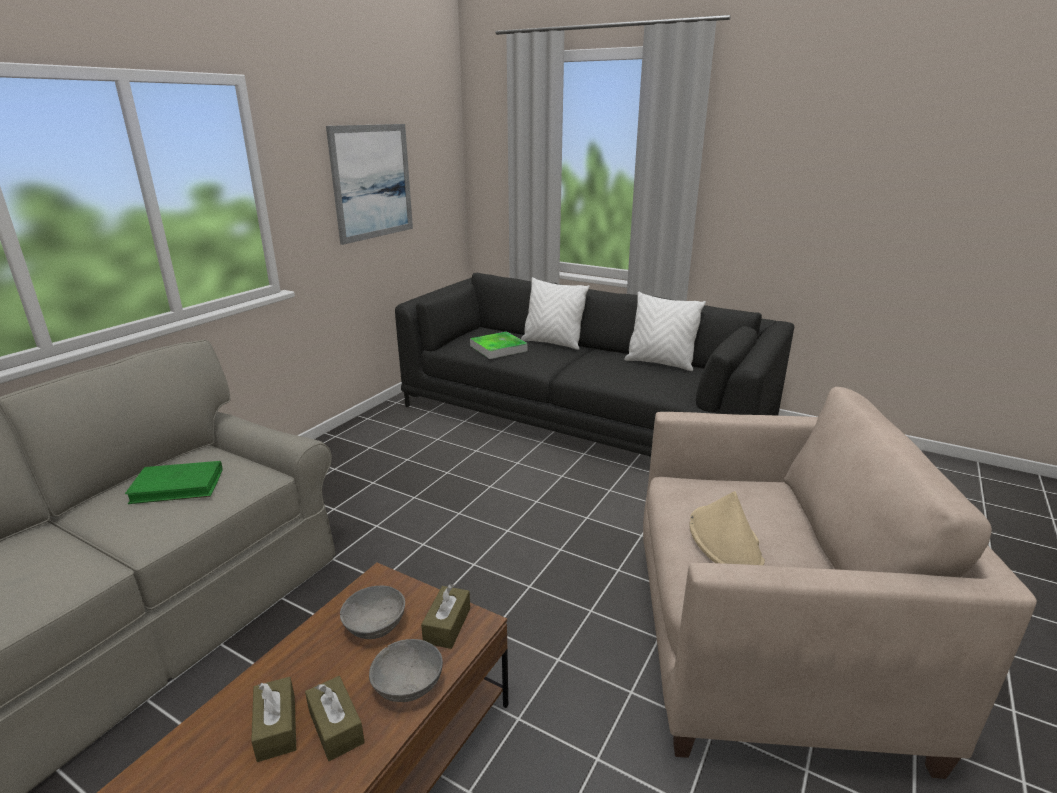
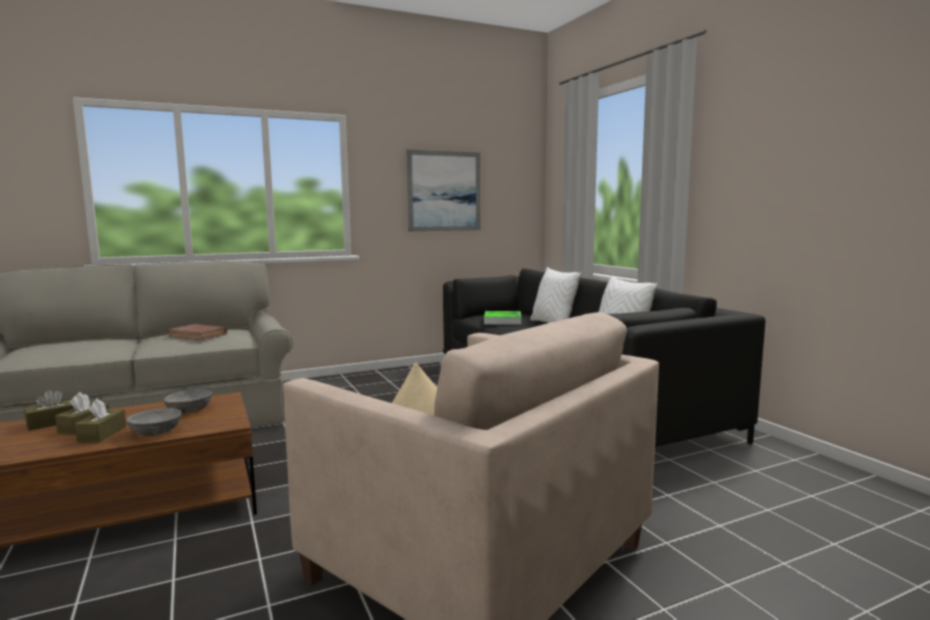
camera: 35 degrees right, 15 degrees down
green book [125,461,223,504] -> brown book [167,324,227,340]
brown tissue box [421,584,470,649] -> brown tissue box moved to [24,390,74,431]

